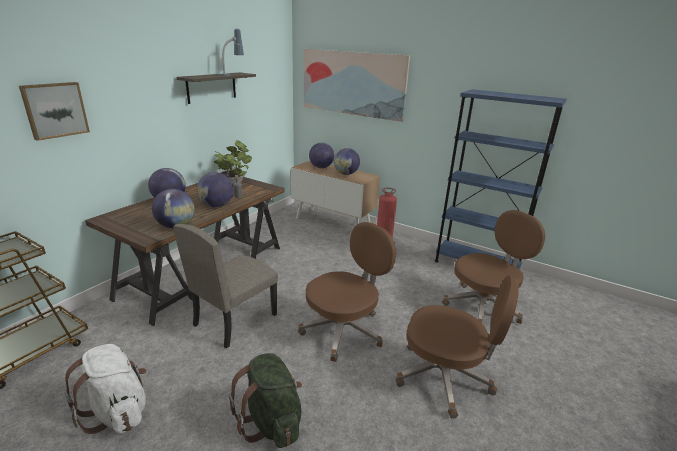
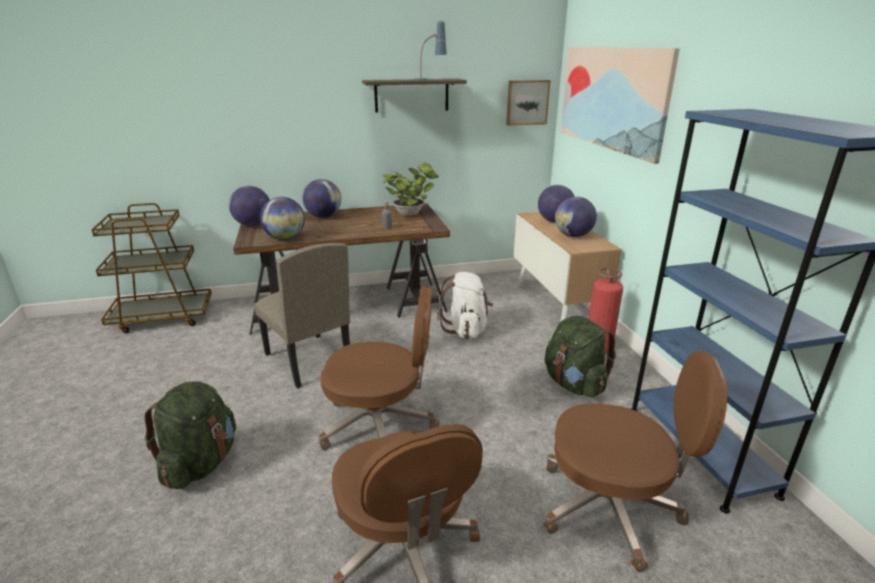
camera: 45 degrees right, 0 degrees up
picture [19,82,90,141] -> picture moved to [506,80,550,126]
white backpack [65,344,146,434] -> white backpack moved to [437,272,493,339]
beige chair [173,224,278,348] -> beige chair turned 120 degrees counterclockwise [254,243,350,388]
globe [197,172,234,207] -> globe moved to [229,186,270,226]
none -> green backpack [545,316,616,398]

